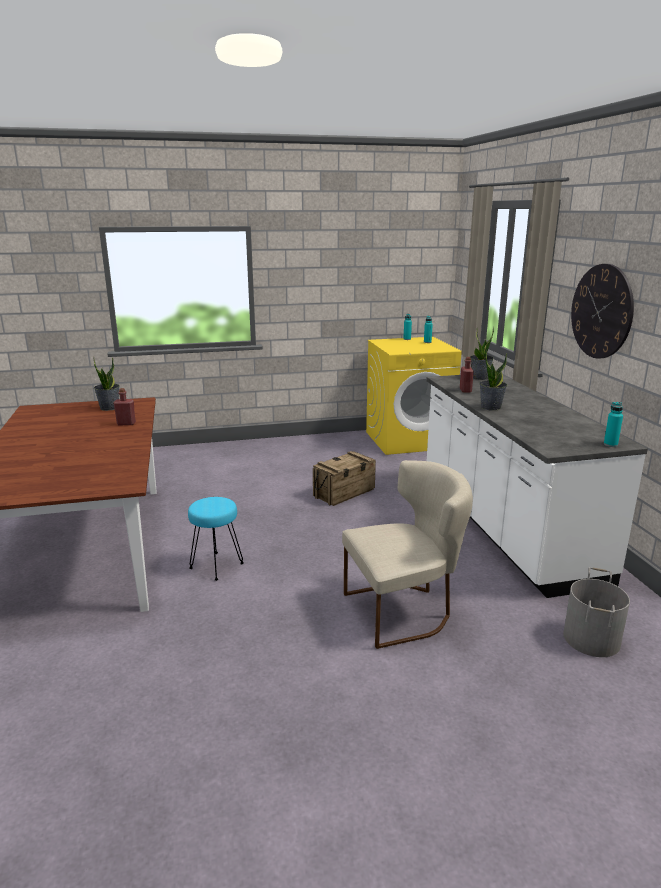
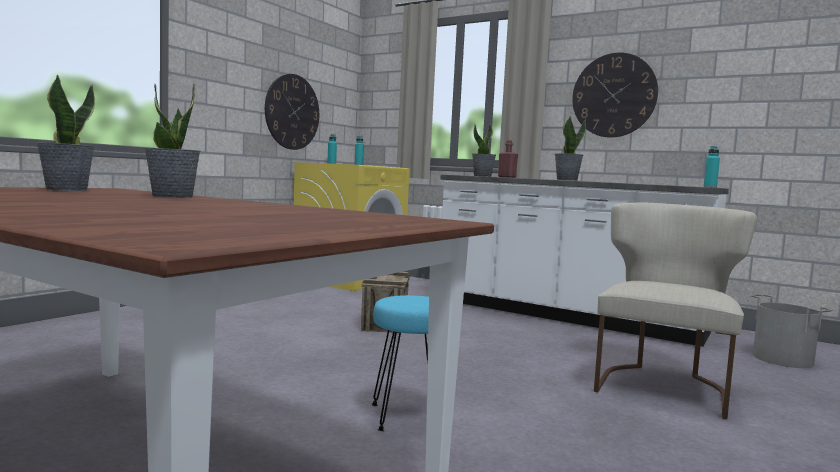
camera: 45 degrees left, 15 degrees down
red bottle [113,388,136,425] -> potted plant [144,84,201,198]
none -> wall clock [265,74,319,150]

